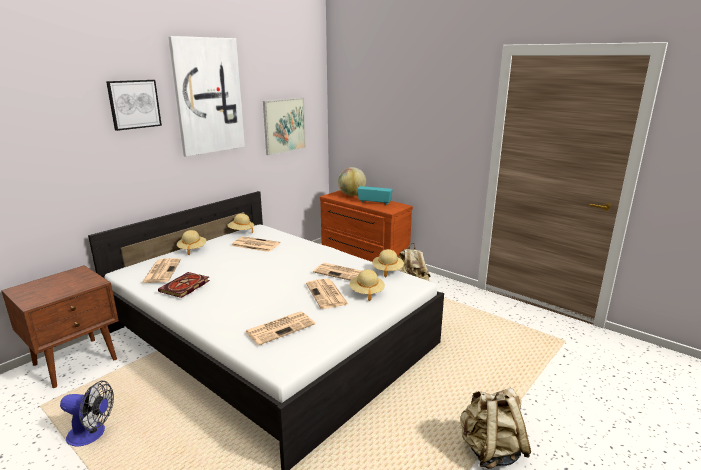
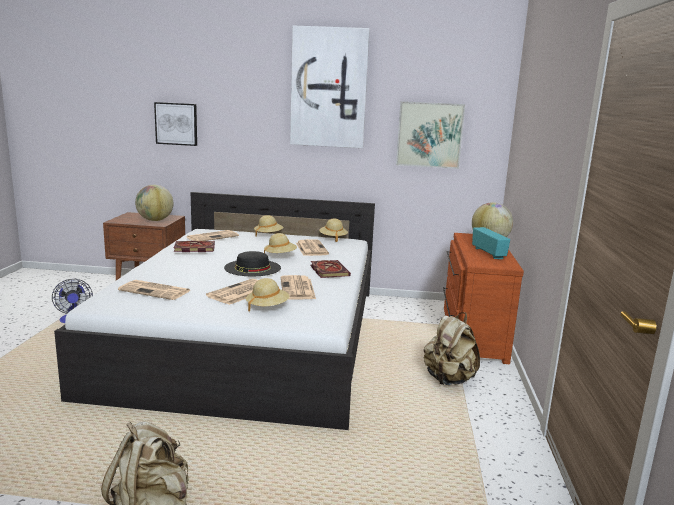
camera: 55 degrees right, 5 degrees down
picture [106,80,162,131] -> picture moved to [154,102,197,146]
beige hat [372,249,404,277] -> beige hat moved to [264,233,297,253]
none -> globe [135,185,173,221]
none -> black hat [224,251,281,276]
none -> book [311,260,351,278]

